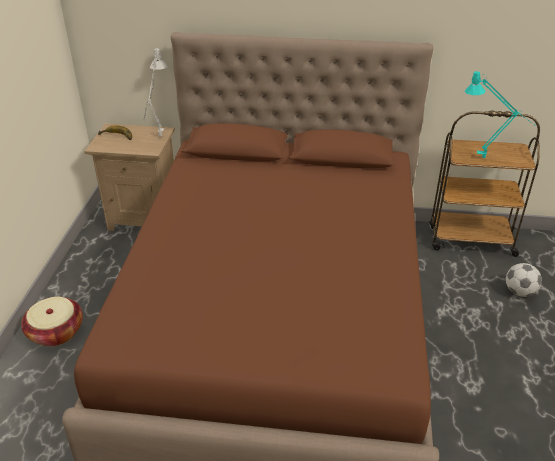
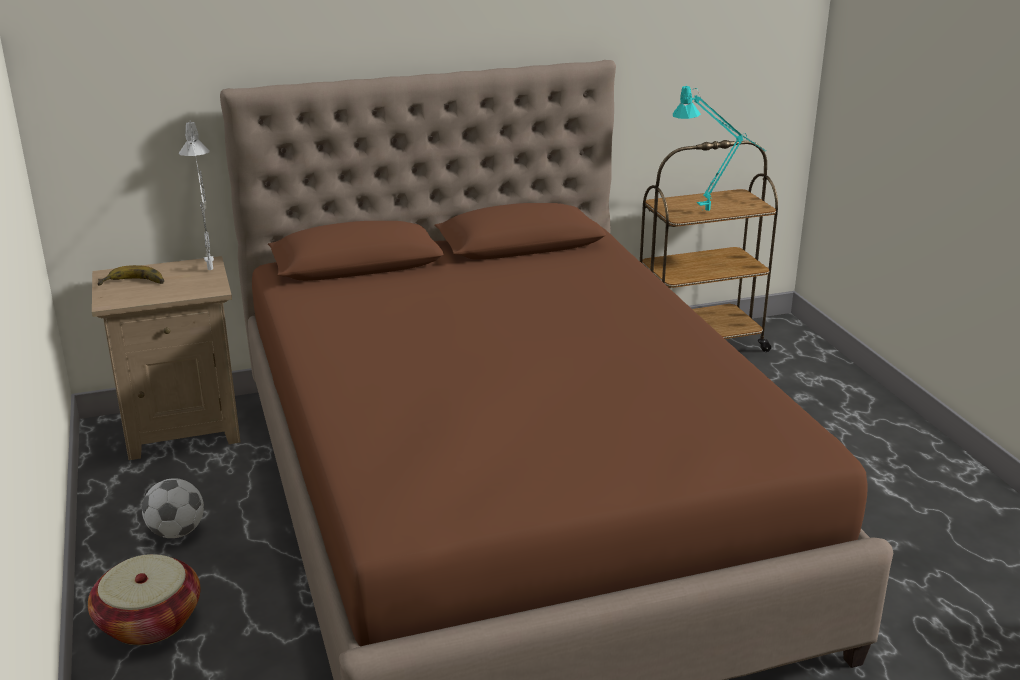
camera: 25 degrees left, 10 degrees down
football [506,263,542,297] -> football moved to [142,478,204,538]

